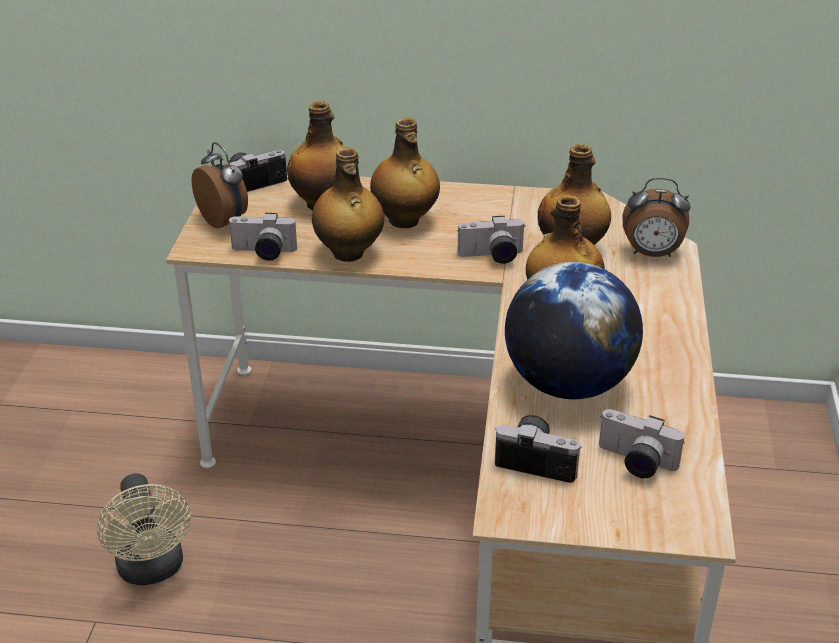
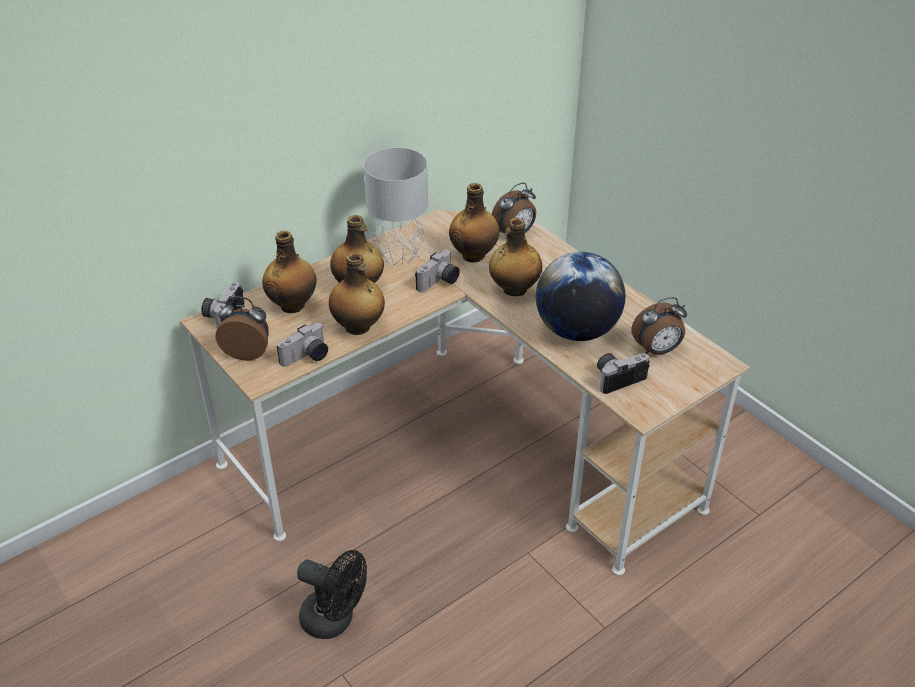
camera: 45 degrees left, 5 degrees up
beige fan [97,473,191,586] -> black fan [297,550,367,639]
camera [599,409,685,478] -> alarm clock [632,297,687,355]
none -> grey table lamp [364,148,428,265]

